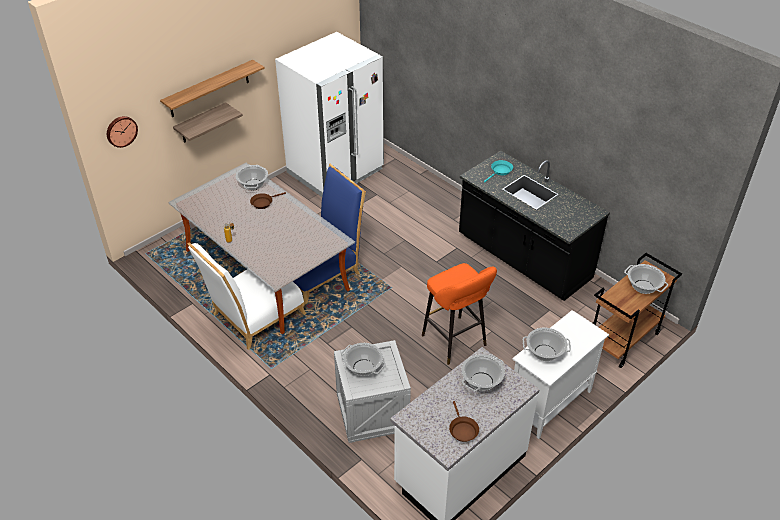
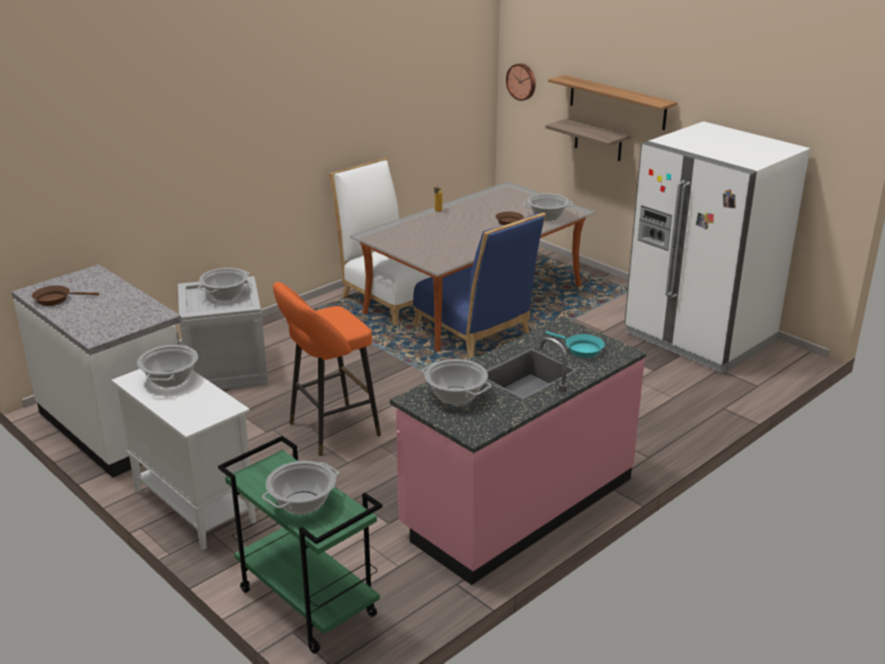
camera: 90 degrees right, 15 degrees down
black counter [459,151,610,301] -> pink counter [390,316,646,585]
cooking pot [462,354,505,391] -> cooking pot moved to [422,359,492,405]
brown cart [594,253,682,368] -> green cart [218,436,382,654]

